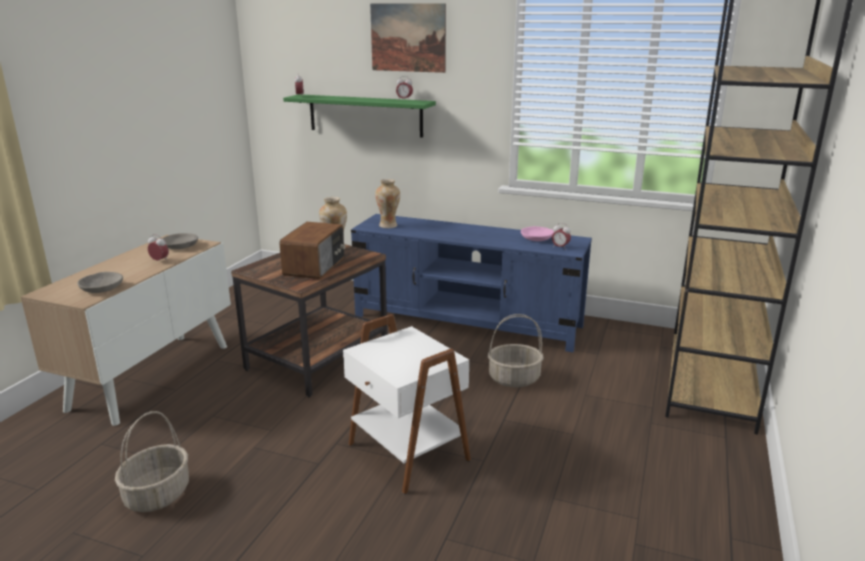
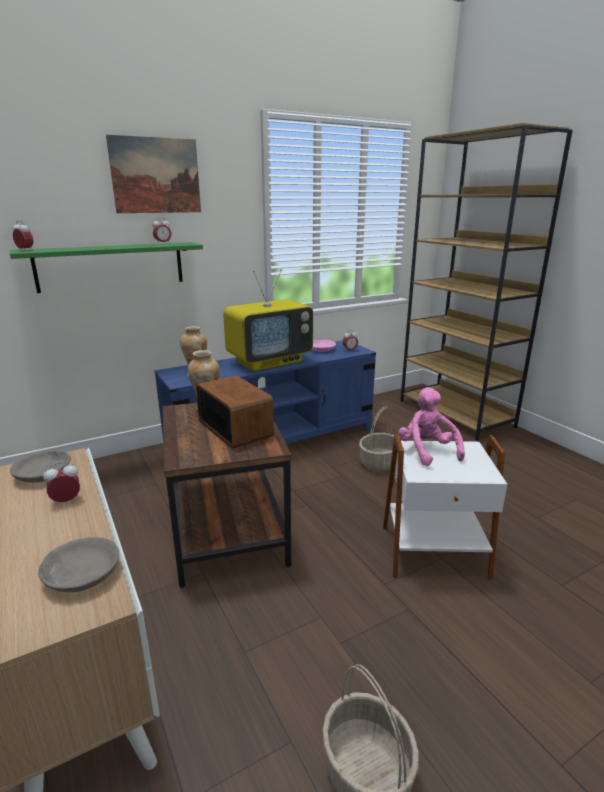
camera: 50 degrees left, 0 degrees up
none -> television [223,269,313,371]
none -> pink plush toy [398,387,465,466]

